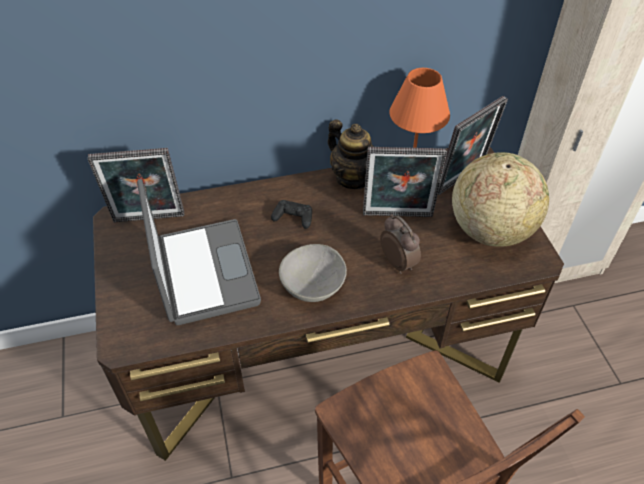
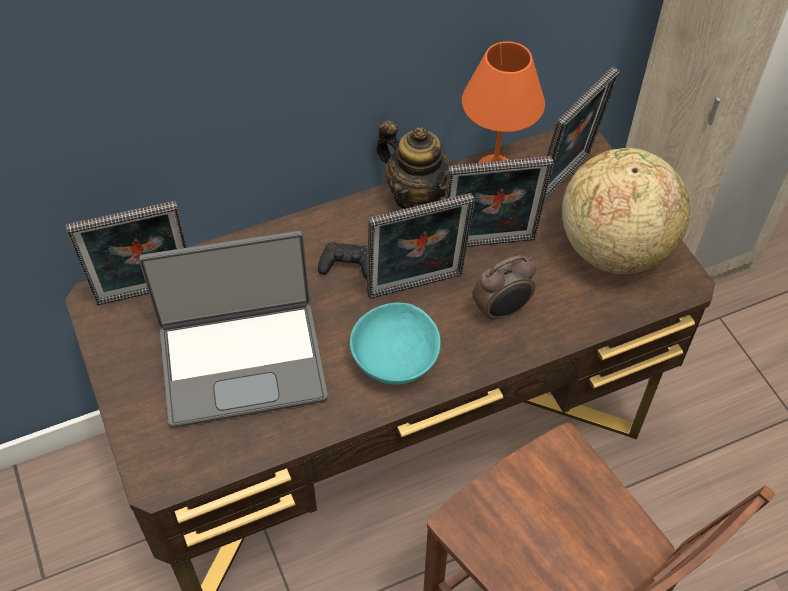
camera: 10 degrees left, 5 degrees up
laptop [137,179,261,325] -> laptop turned 105 degrees clockwise [139,231,328,428]
grey bowl [279,244,347,302] -> turquoise bowl [350,303,441,385]
alarm clock [380,214,421,274] -> alarm clock turned 105 degrees clockwise [472,255,536,324]
none -> picture frame [367,193,475,299]

